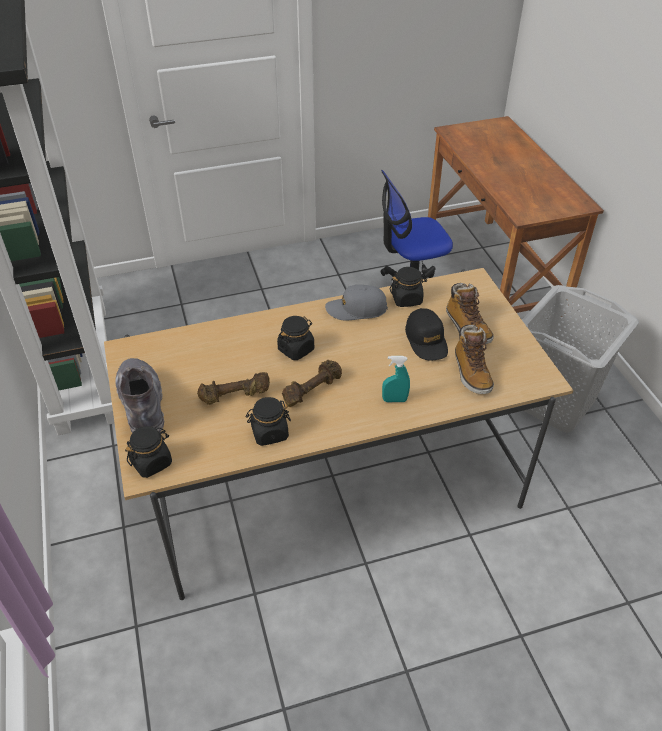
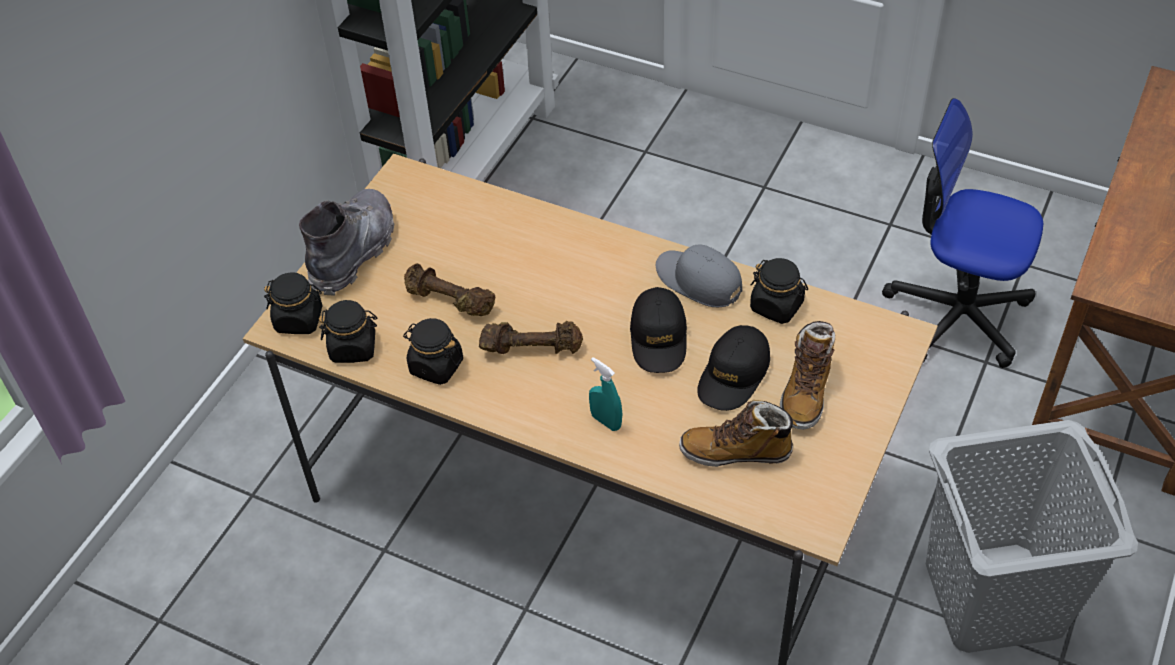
camera: 45 degrees right, 5 degrees up
black jar [277,316,314,360] -> black jar moved to [319,300,377,363]
boot [455,325,494,394] -> boot turned 60 degrees clockwise [679,400,798,467]
none -> black cap [630,287,687,373]

